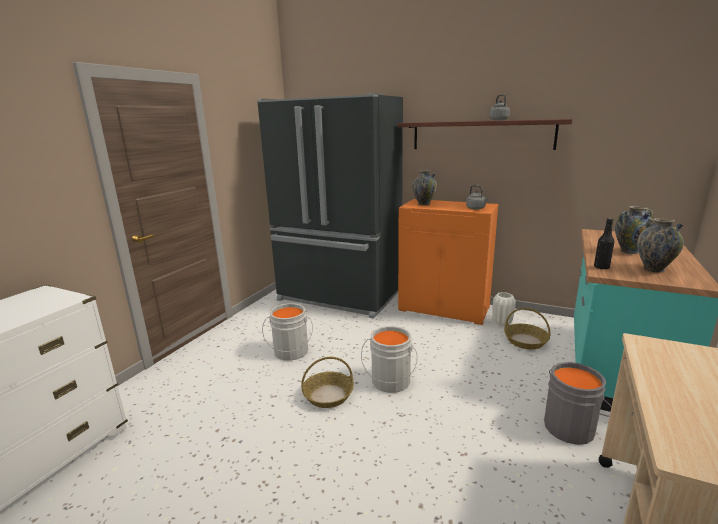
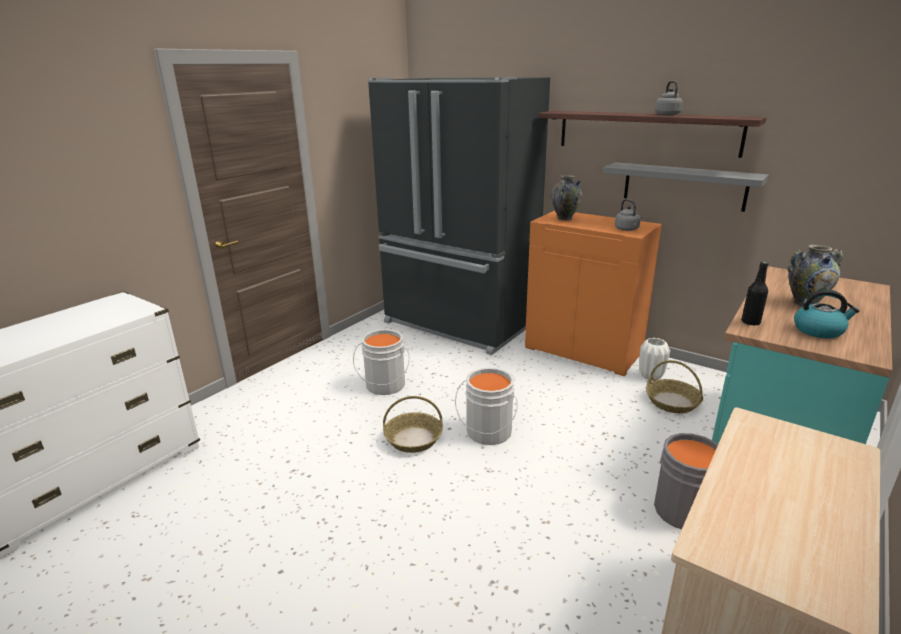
camera: 10 degrees right, 5 degrees up
vase [637,218,684,273] -> kettle [794,290,859,339]
none -> grey shelf [603,162,769,212]

